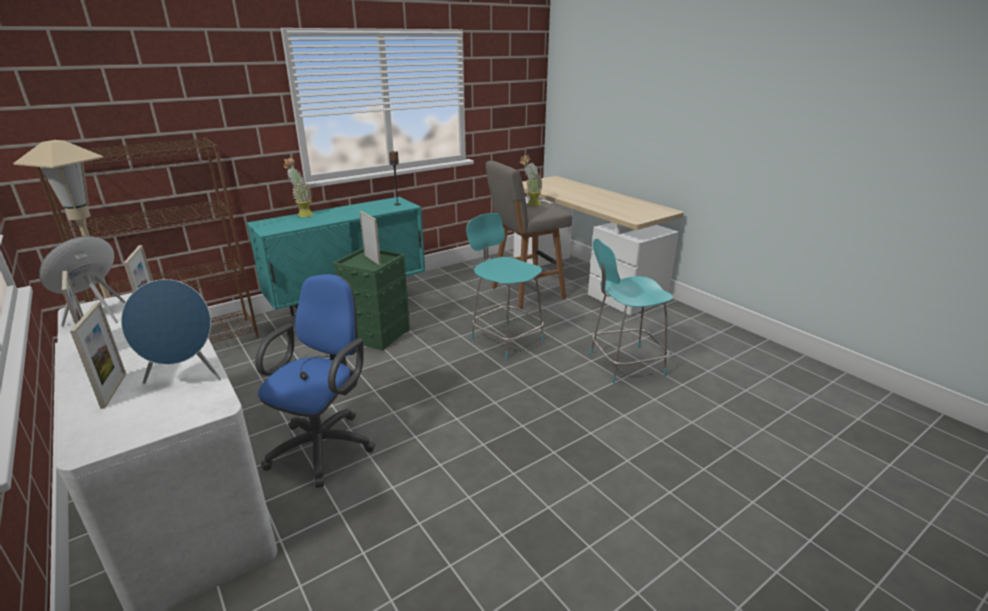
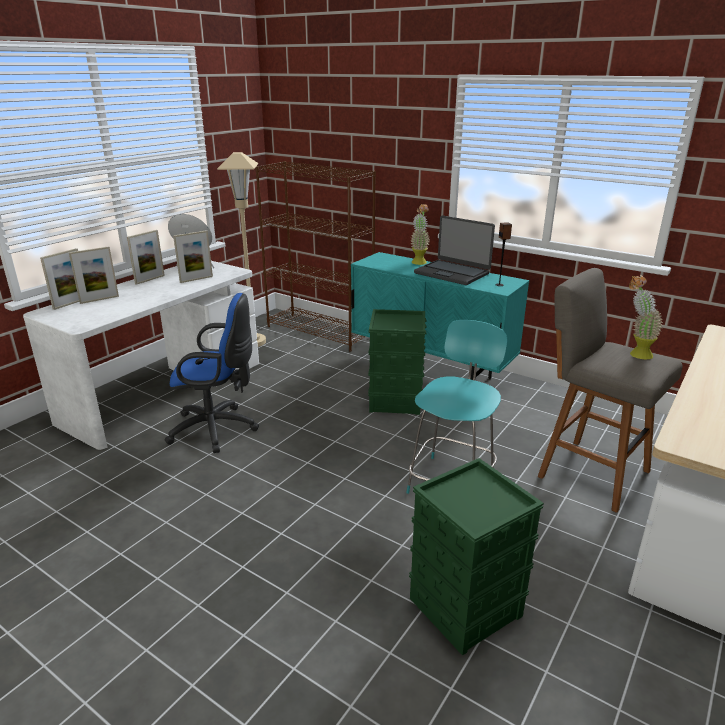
camera: 70 degrees right, 0 degrees up
blue speaker [121,279,221,384] -> none
picture frame [359,211,381,265] -> picture frame moved to [40,248,79,310]
turquoise chair [590,238,673,383] -> green storage box [409,458,544,656]
none -> laptop [414,215,495,285]

